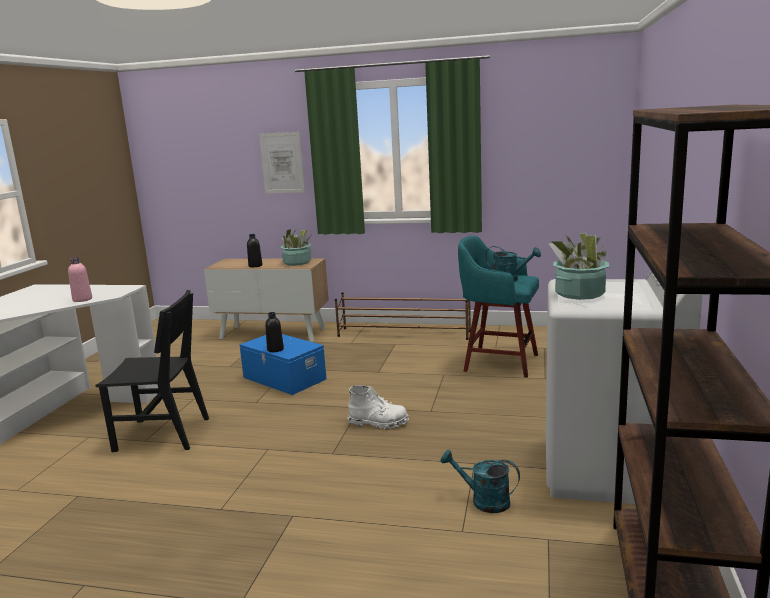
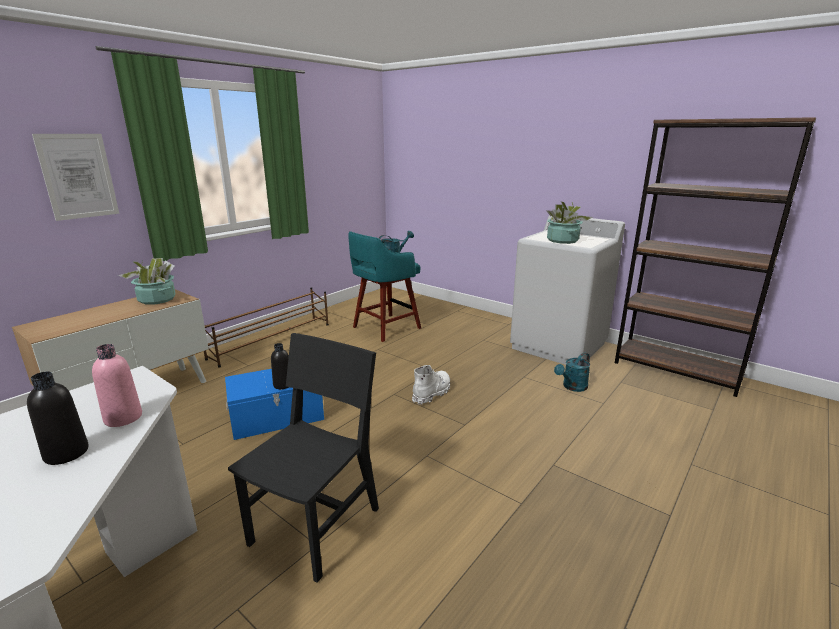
camera: 65 degrees left, 5 degrees up
black bottle [247,234,262,267] -> black bottle moved to [27,372,89,465]

